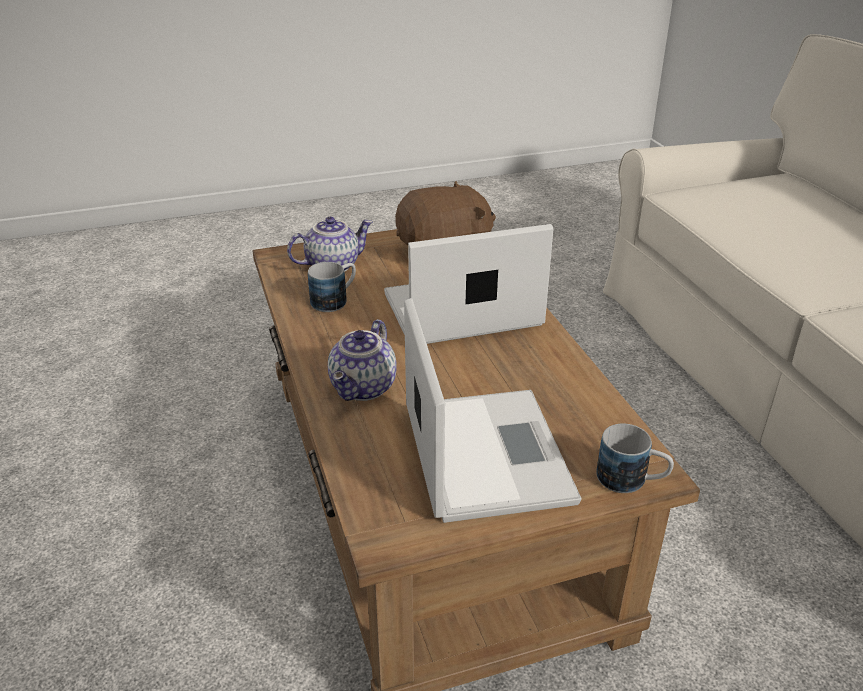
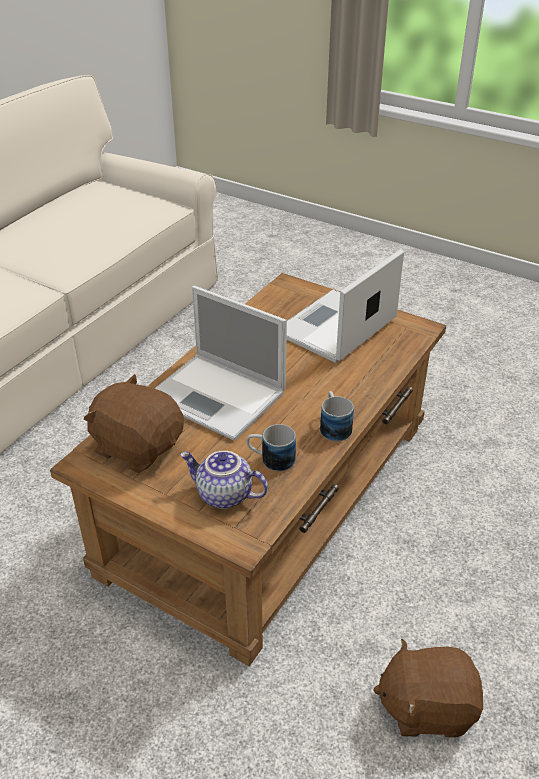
camera: 130 degrees left, 5 degrees up
teapot [328,319,397,401] -> none
mug [596,424,674,493] -> mug moved to [320,391,354,441]
none -> brown plush toy [373,639,483,738]

